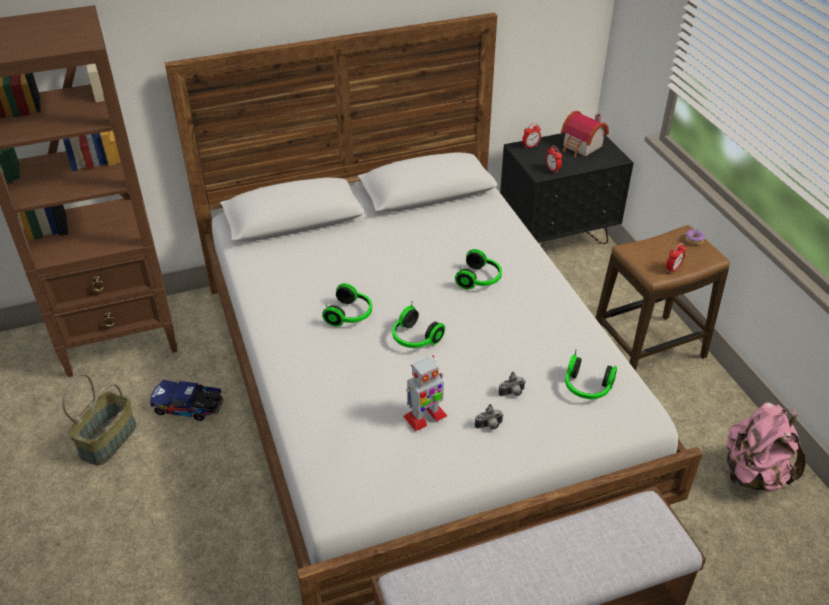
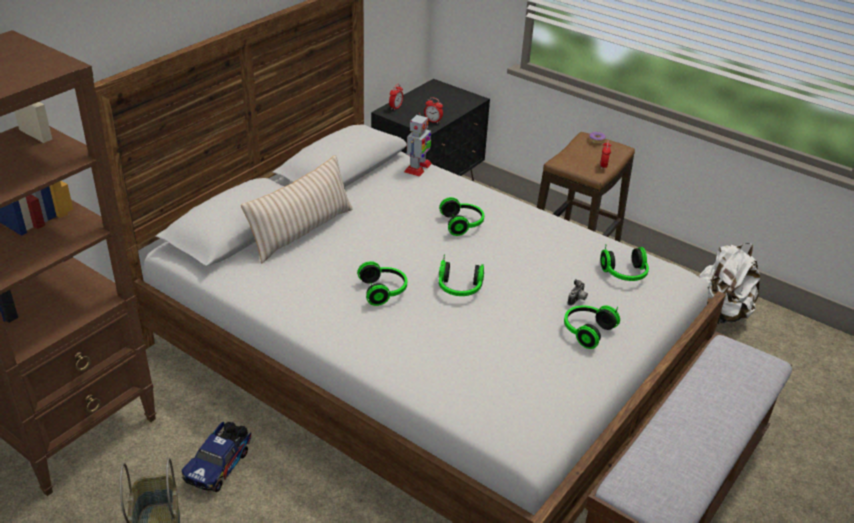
camera: 35 degrees left, 5 degrees down
toy truck [150,380,223,421] -> toy truck turned 45 degrees counterclockwise [182,422,251,493]
toy robot [403,355,447,431] -> toy robot moved to [404,113,432,177]
camera [475,404,504,430] -> headphones [564,305,620,349]
toy house [561,111,609,157] -> none
pink backpack [725,402,806,492] -> white backpack [698,243,761,324]
none -> beige pillow [241,155,353,263]

